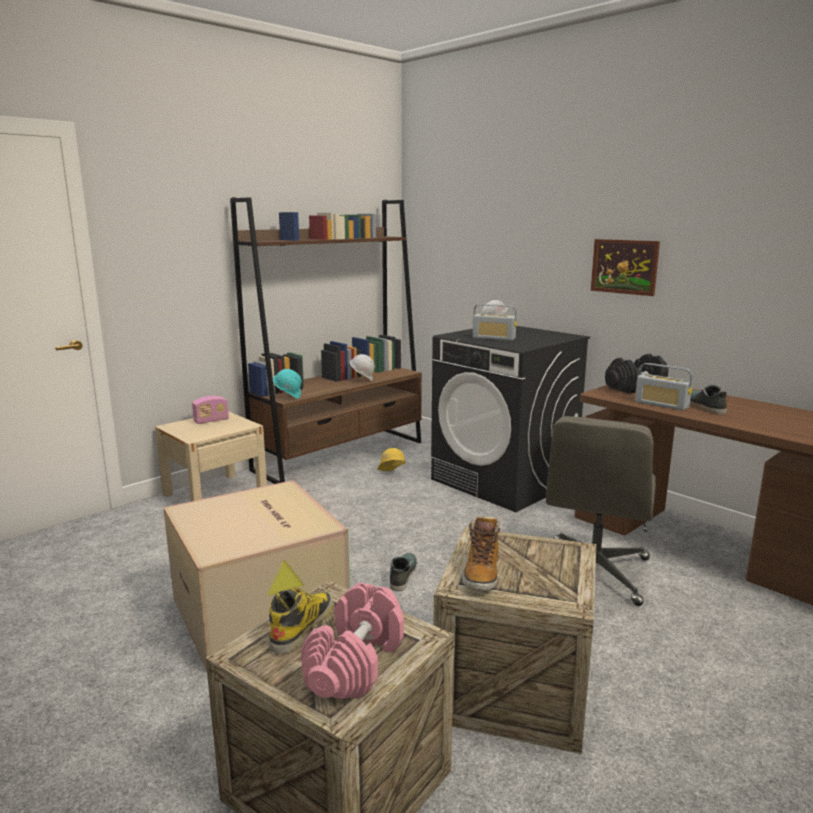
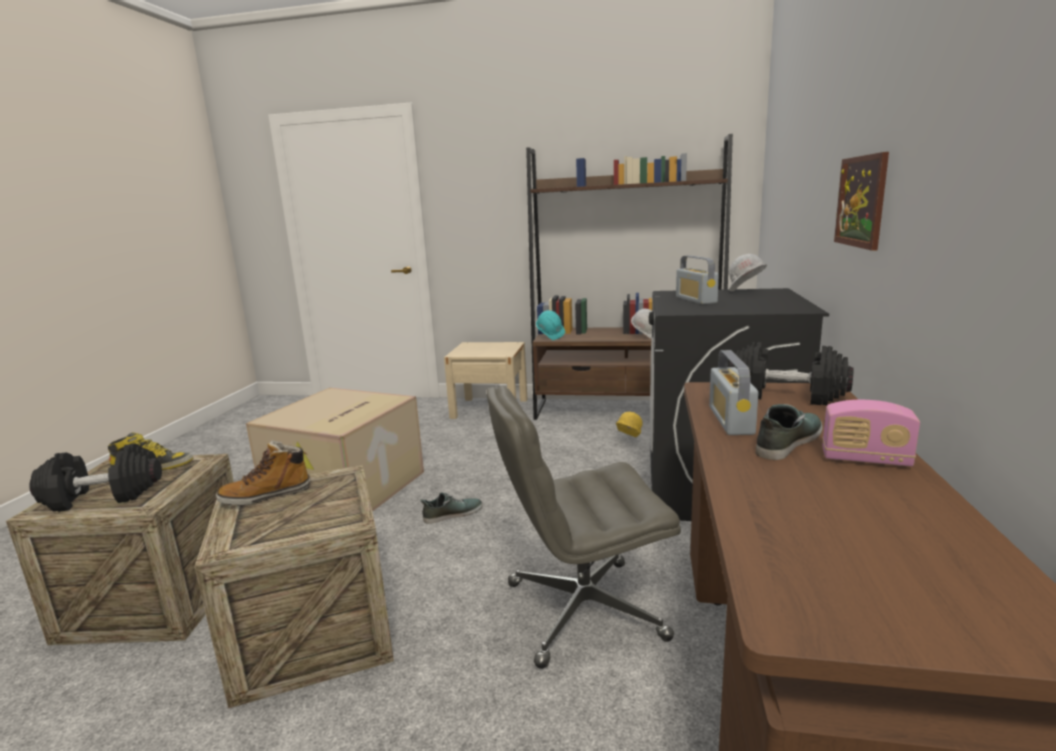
camera: 55 degrees right, 0 degrees up
radio [192,396,229,424] -> radio moved to [822,400,920,467]
pink dumbbell [301,583,404,699] -> black dumbbell [29,444,162,512]

